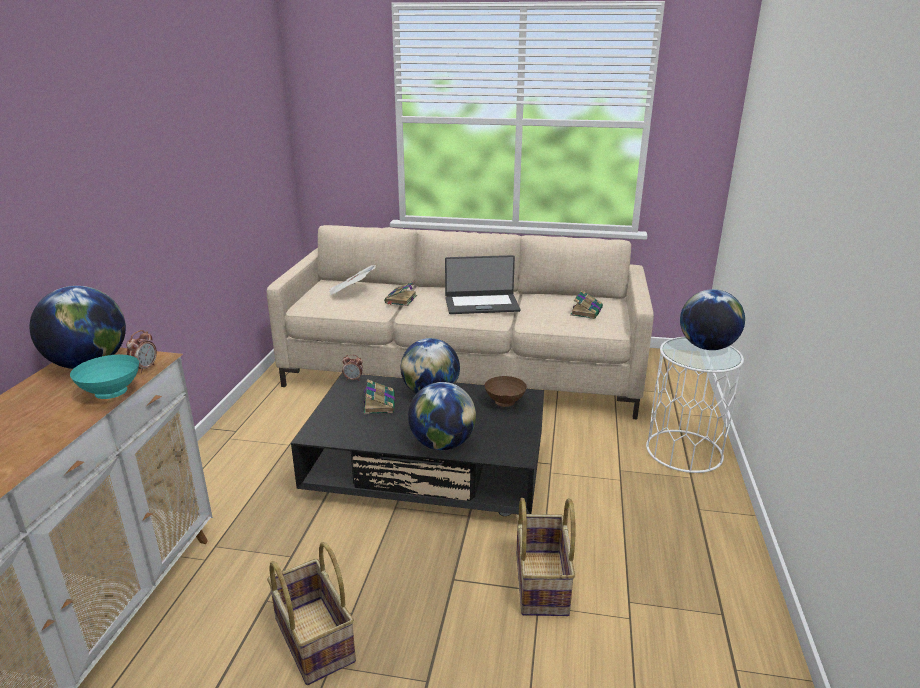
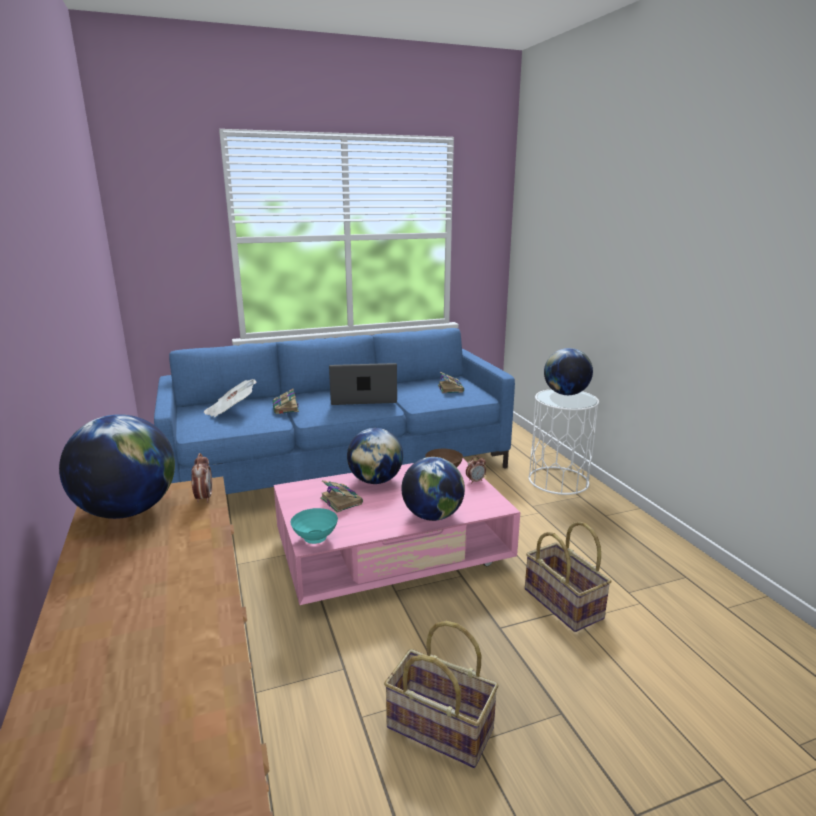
camera: 30 degrees left, 5 degrees down
turquoise bowl [70,355,139,399] -> turquoise bowl moved to [291,508,338,544]
beige sofa [267,225,654,419] -> blue sofa [154,328,515,494]
black coffee table [291,373,544,516] -> pink coffee table [274,459,520,605]
alarm clock [342,354,363,381] -> alarm clock moved to [466,456,486,484]
laptop [445,255,521,314] -> laptop turned 150 degrees counterclockwise [329,363,397,405]

